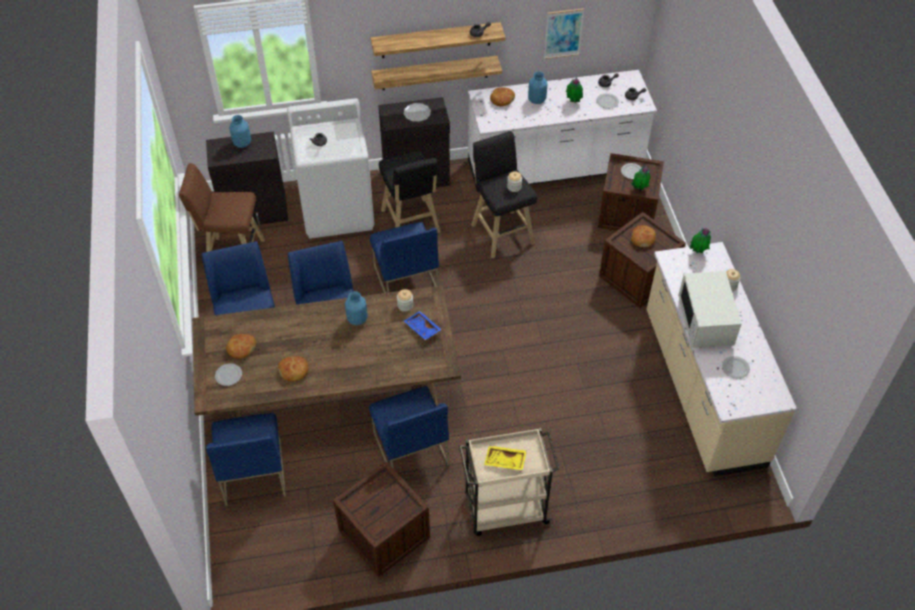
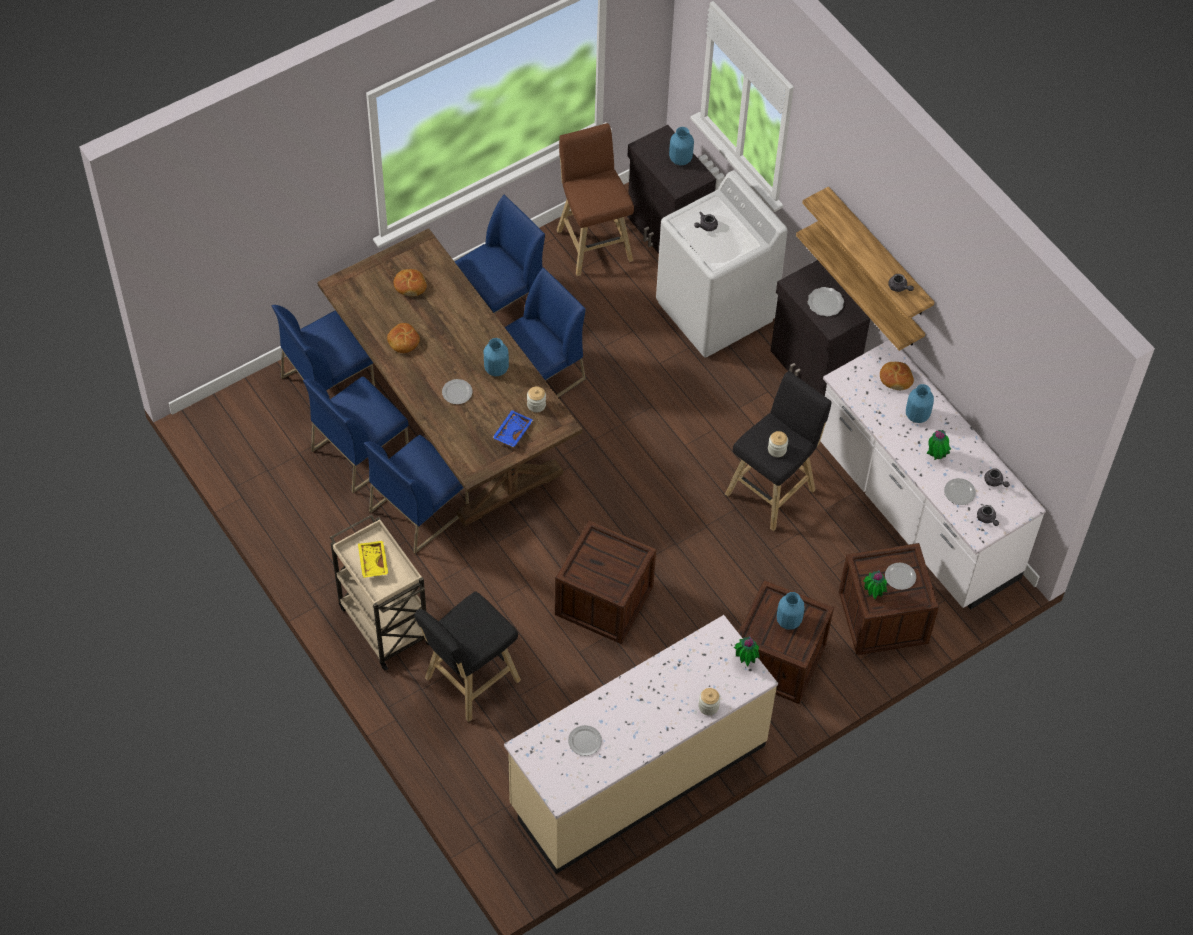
camera: 65 degrees right, 5 degrees up
plate [215,363,242,386] -> plate moved to [442,379,473,404]
crate [333,461,430,577] -> crate moved to [555,520,656,644]
blue chair [370,222,439,293] -> blue chair moved to [303,377,409,493]
black stool [379,151,440,233] -> black stool moved to [414,592,521,722]
picture [544,8,584,59] -> none
bread [631,225,656,247] -> blue vase [777,592,804,630]
white microwave [678,271,742,348] -> none

